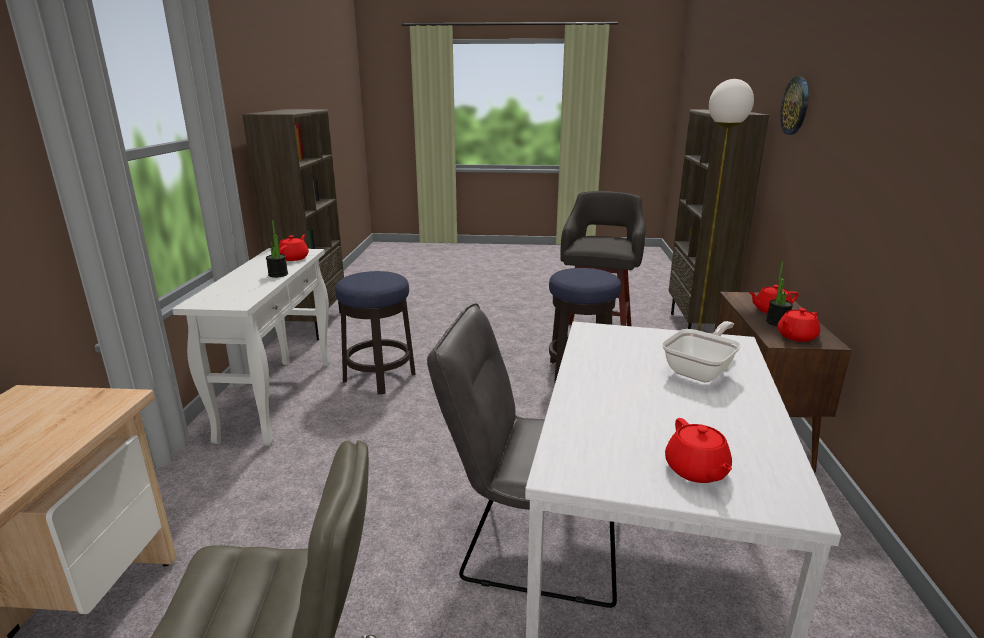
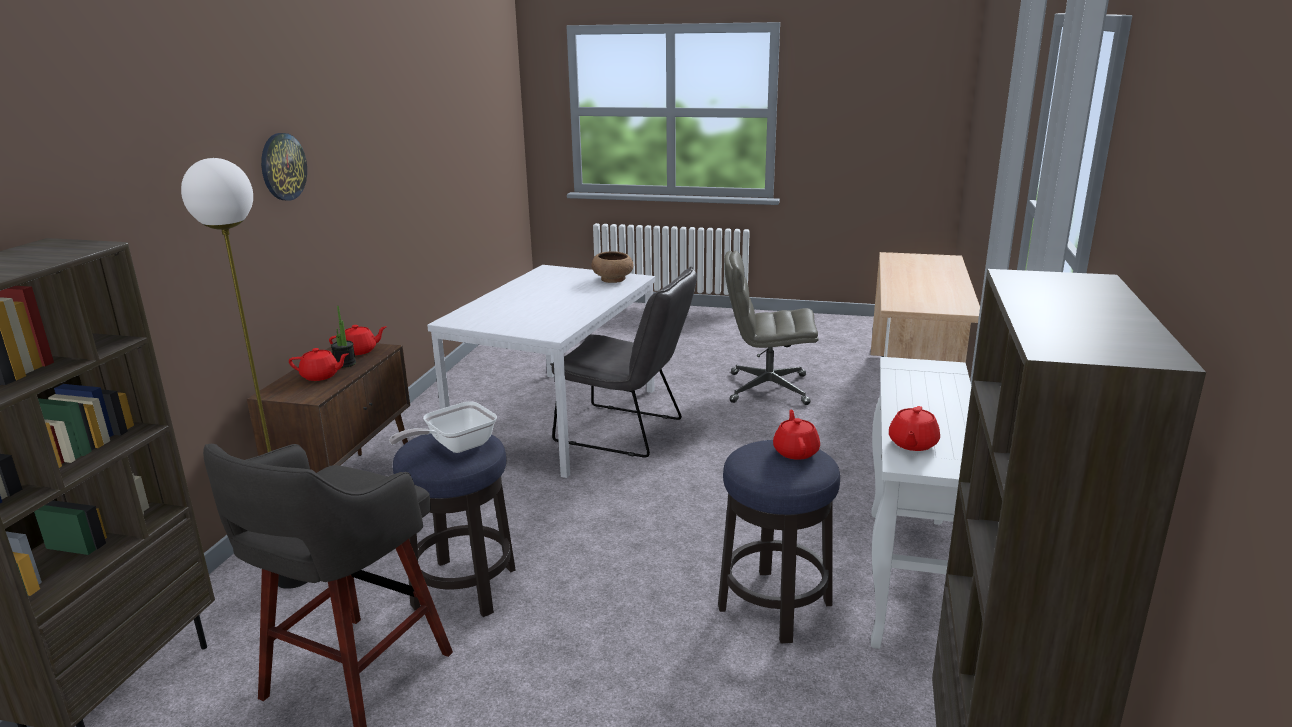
camera: 170 degrees left, 0 degrees up
potted plant [266,221,288,278] -> none
frying pan [662,321,741,382] -> frying pan moved to [389,401,497,453]
red teapot [665,418,732,483] -> red teapot moved to [773,410,820,460]
wall clock [780,77,809,135] -> wall clock moved to [261,133,307,201]
none -> brown bowl [591,251,633,283]

